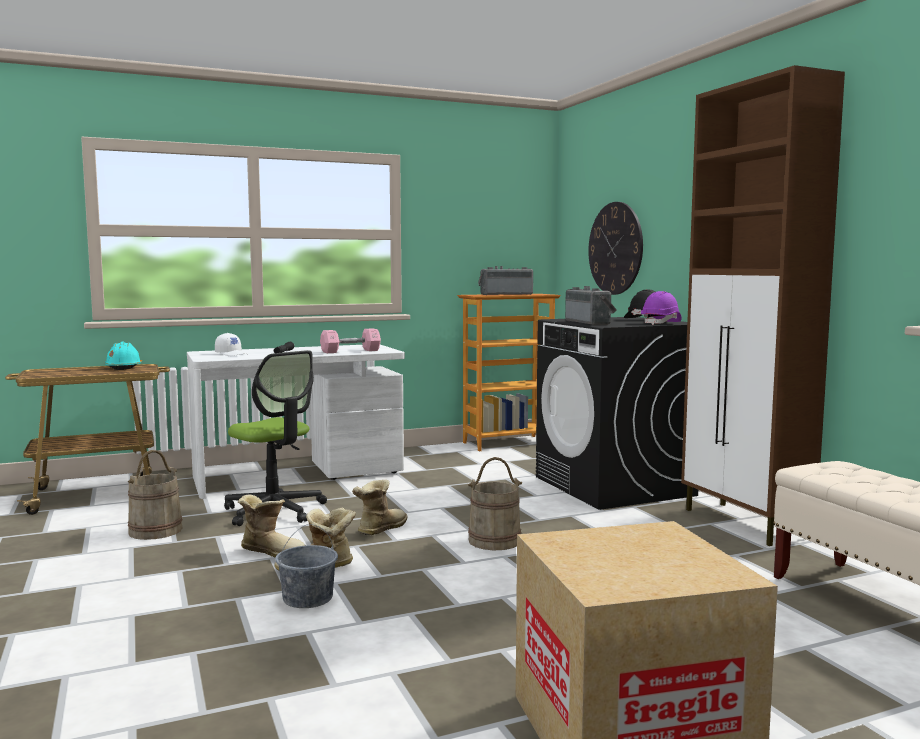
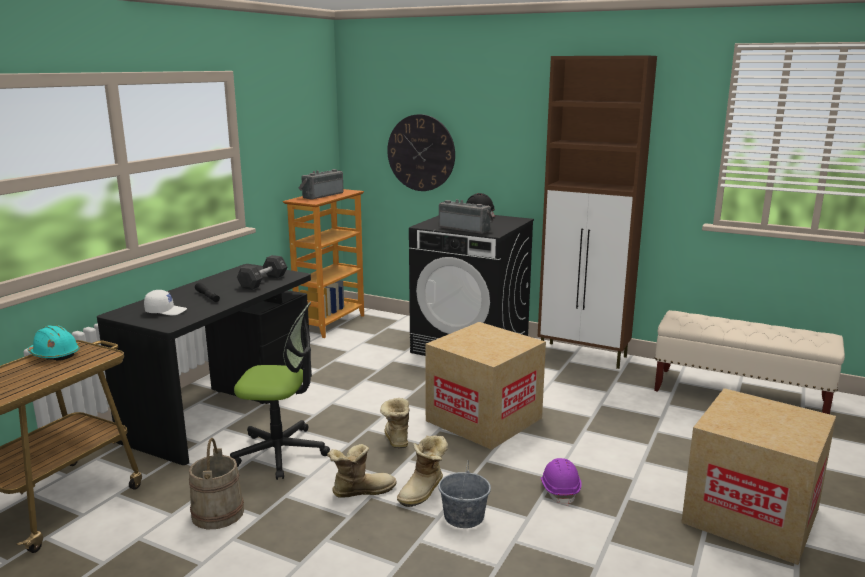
camera: 40 degrees left, 10 degrees up
white desk [187,345,405,499] -> black desk [97,264,312,465]
pink dumbbell [320,328,381,353] -> black dumbbell [237,255,287,290]
beige bucket [468,457,522,550] -> cardboard box [425,322,546,450]
purple hard hat [641,291,682,325] -> purple hard hat moved to [541,458,582,506]

